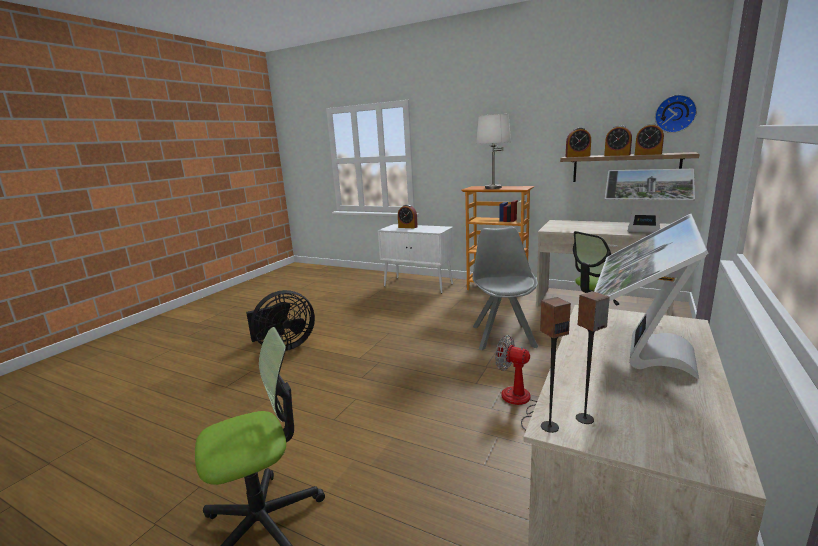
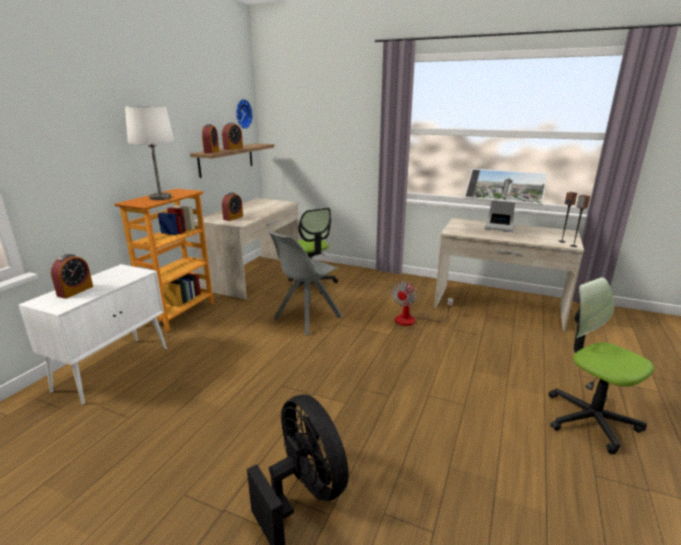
camera: 95 degrees left, 5 degrees up
grey chair [472,227,538,350] -> grey chair turned 45 degrees counterclockwise [268,230,343,335]
monitor [605,169,695,233] -> none
alarm clock [635,123,664,155] -> alarm clock moved to [222,192,243,221]

